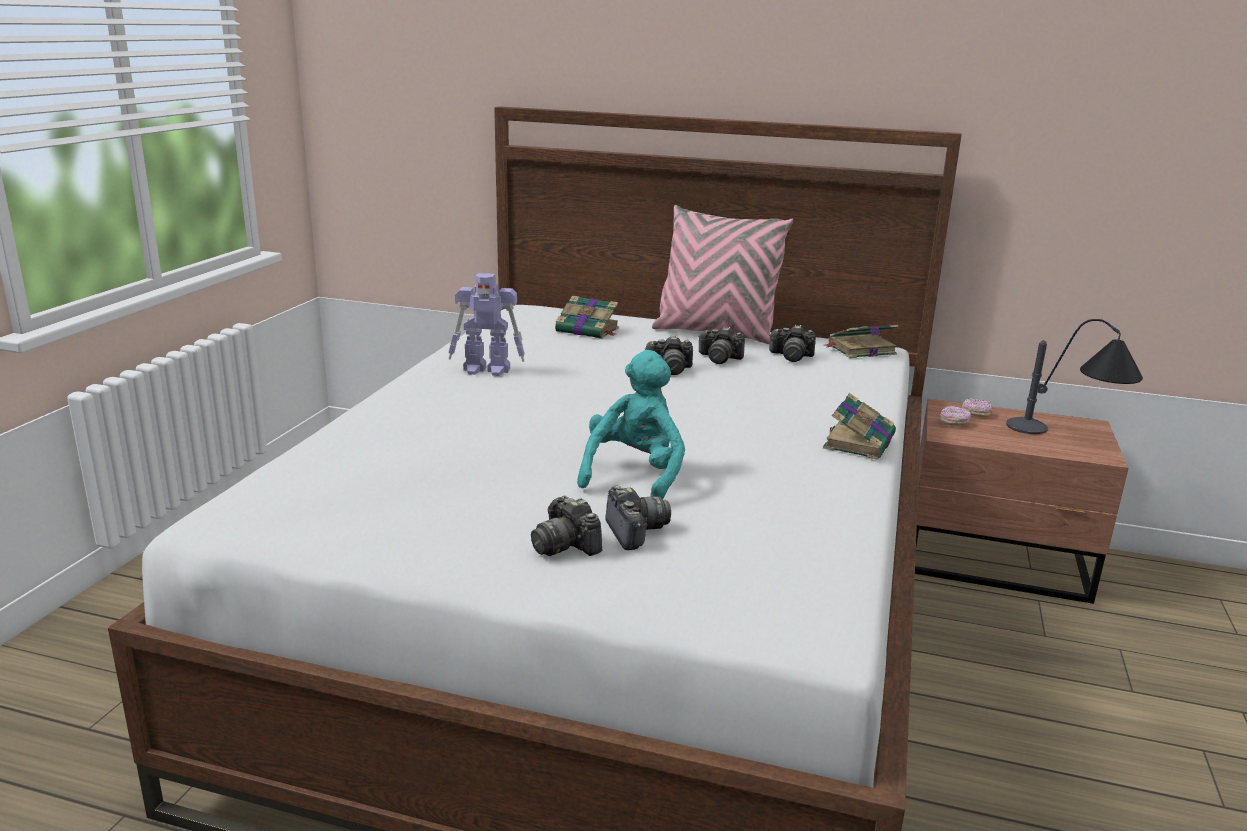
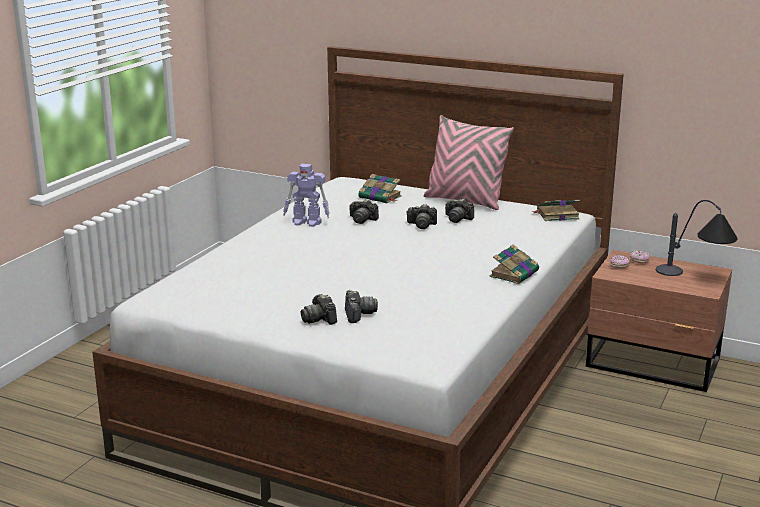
camera: 10 degrees right, 0 degrees up
turquoise plush toy [577,350,685,500] -> none
camera [769,325,816,362] -> camera moved to [349,199,379,224]

